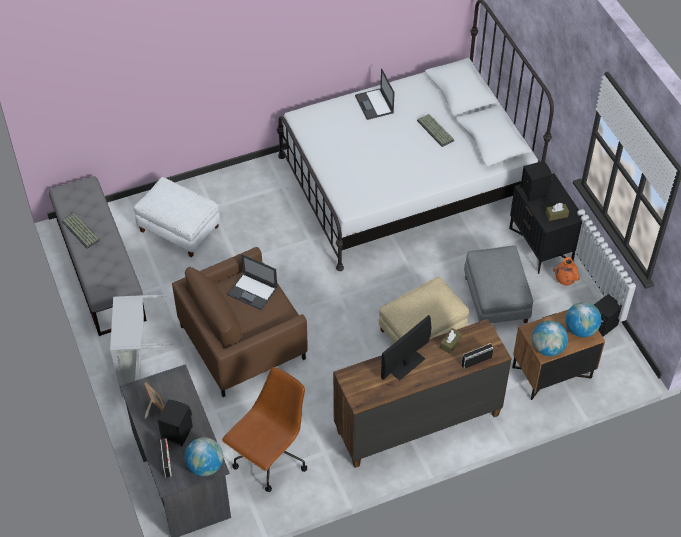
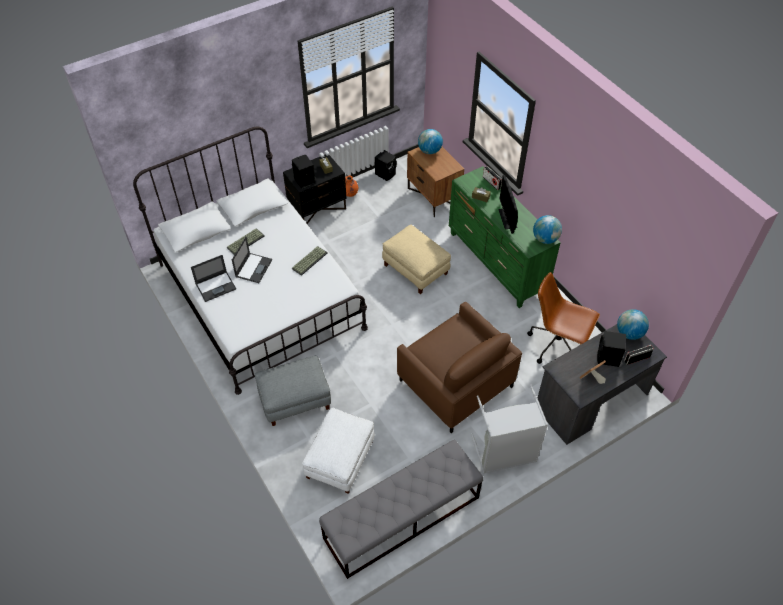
camera: 100 degrees left, 0 degrees up
keyboard [62,213,100,249] -> keyboard moved to [292,246,328,276]
laptop [227,254,277,310] -> laptop moved to [232,237,272,283]
brown dresser [333,319,512,468] -> green dresser [449,166,561,308]
monitor [381,315,432,381] -> monitor turned 45 degrees clockwise [498,175,518,234]
grey ottoman [464,246,533,323] -> grey ottoman moved to [255,355,331,426]
globe [532,320,568,356] -> globe moved to [533,215,562,244]

